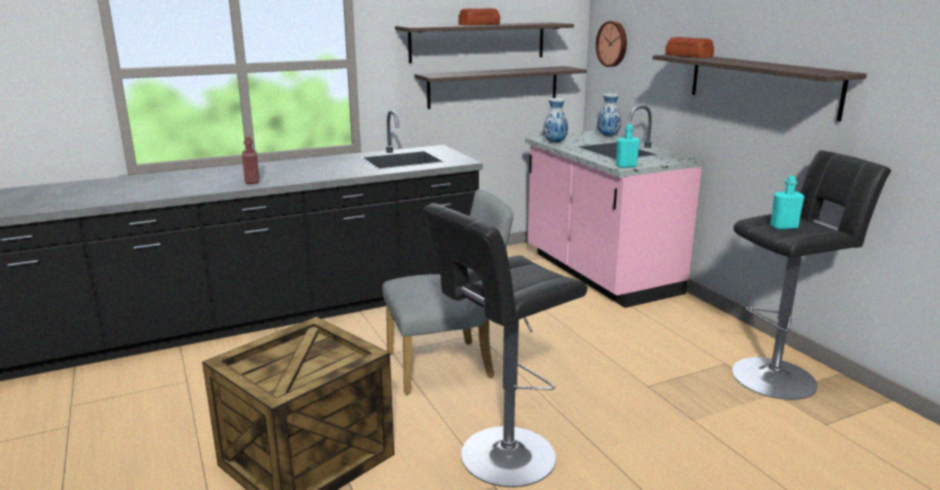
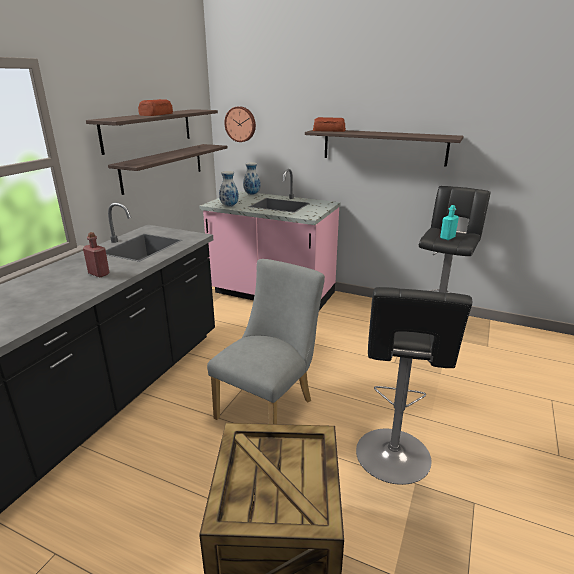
camera: 40 degrees left, 5 degrees up
red bottle [242,137,259,184] -> red bottle moved to [83,232,110,278]
turquoise bottle [616,124,640,168] -> none

